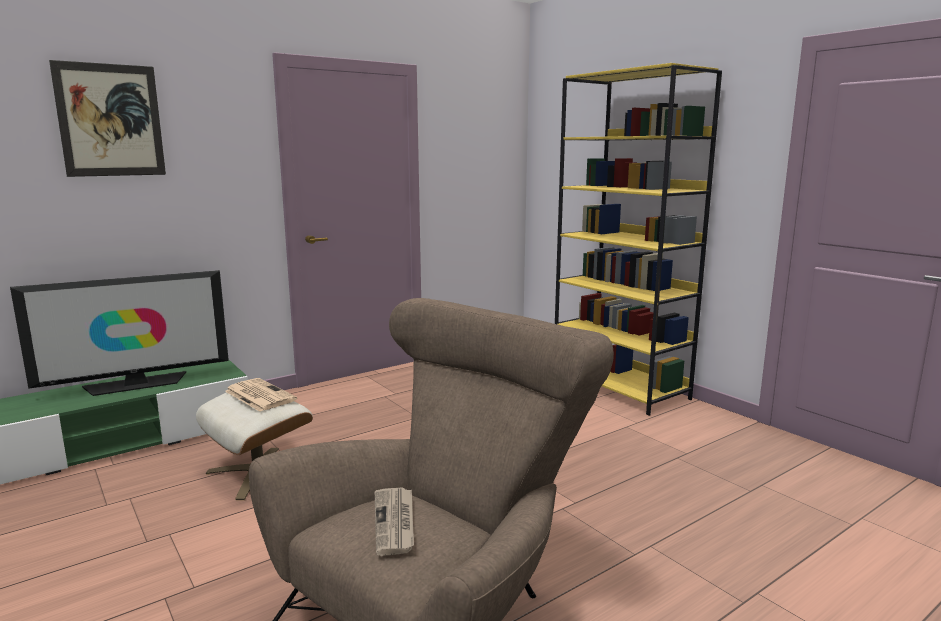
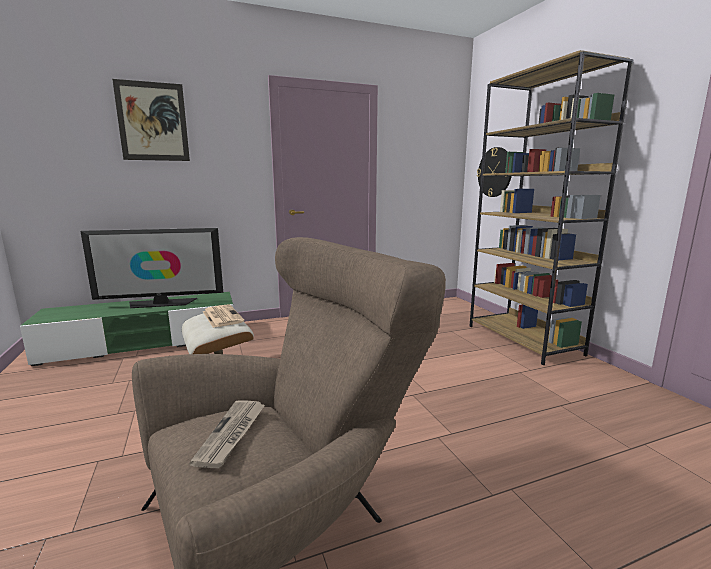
camera: 15 degrees right, 0 degrees up
yellow bookcase [555,63,722,416] -> brown bookcase [470,50,634,365]
none -> wall clock [477,147,512,197]

